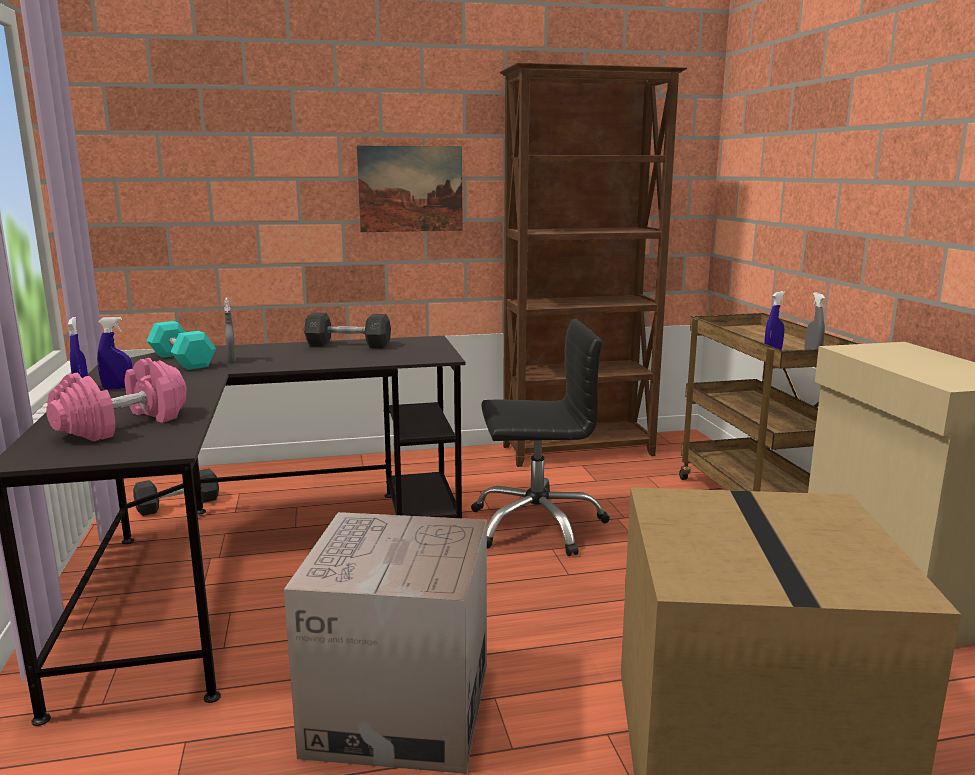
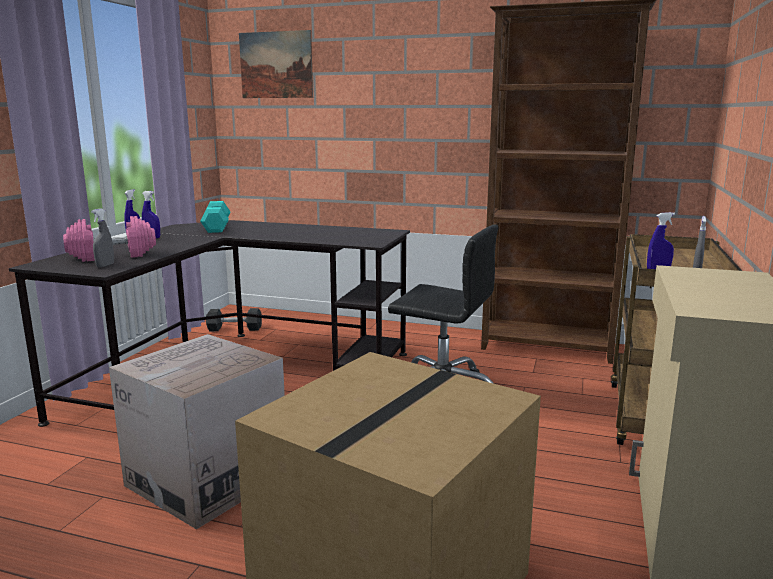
camera: 30 degrees right, 0 degrees up
grey spray bottle [224,298,236,363] -> grey spray bottle moved to [91,208,114,267]
grey dumbbell [304,313,391,348] -> none
picture [357,145,463,232] -> picture moved to [239,30,313,98]

